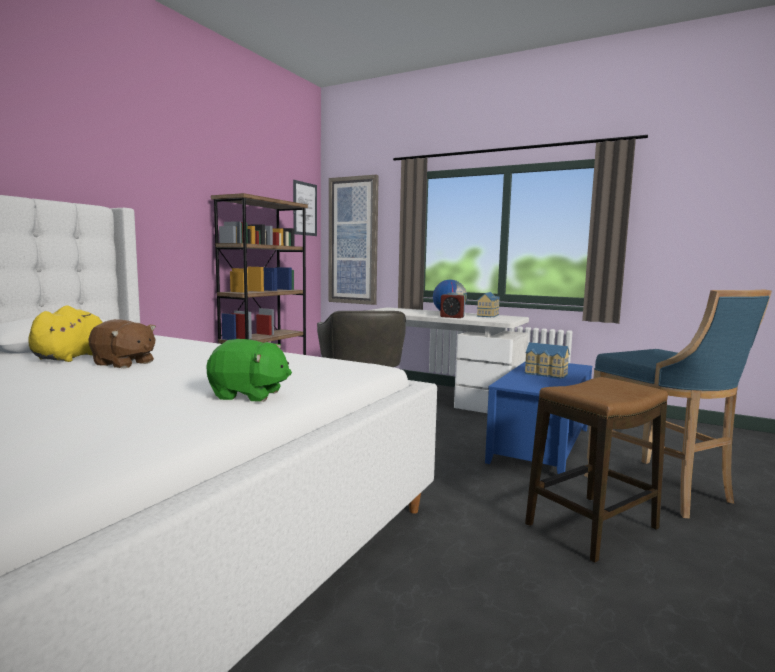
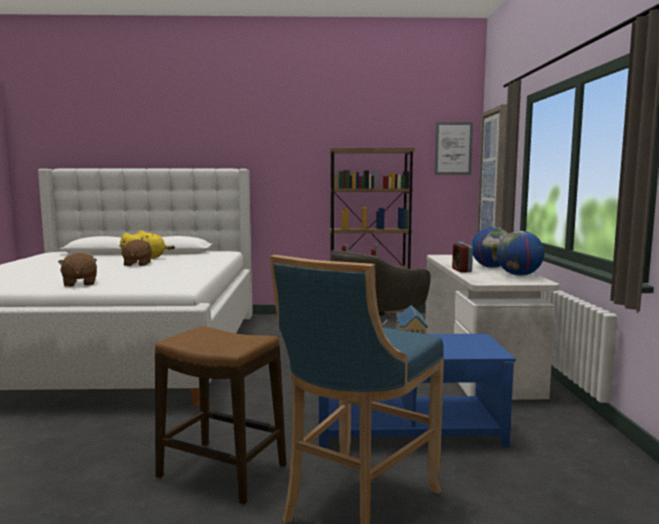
camera: 60 degrees right, 0 degrees up
green plush toy [207,339,292,402] -> brown plush toy [58,253,97,287]
toy house [477,292,500,317] -> globe [497,231,544,276]

